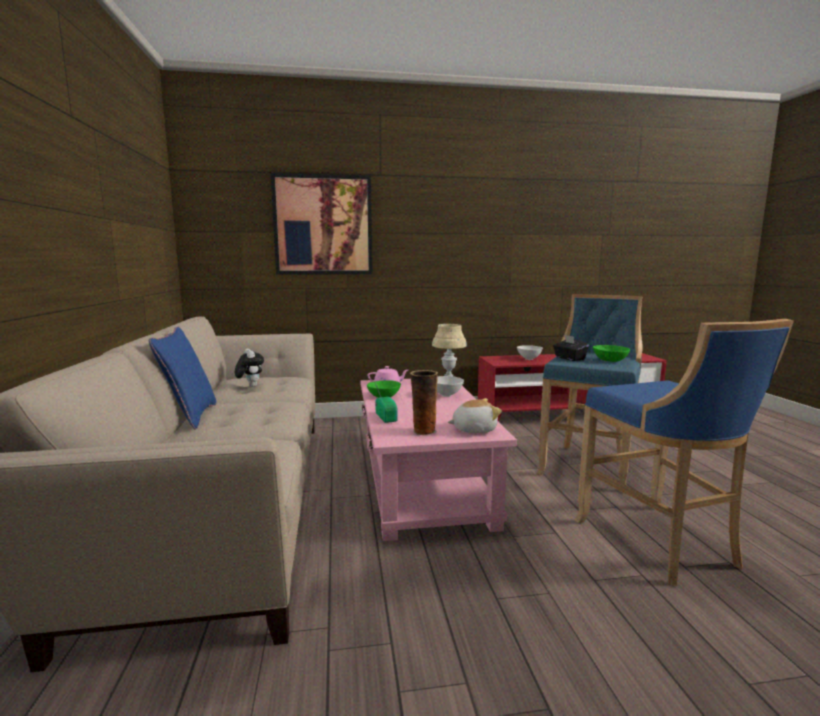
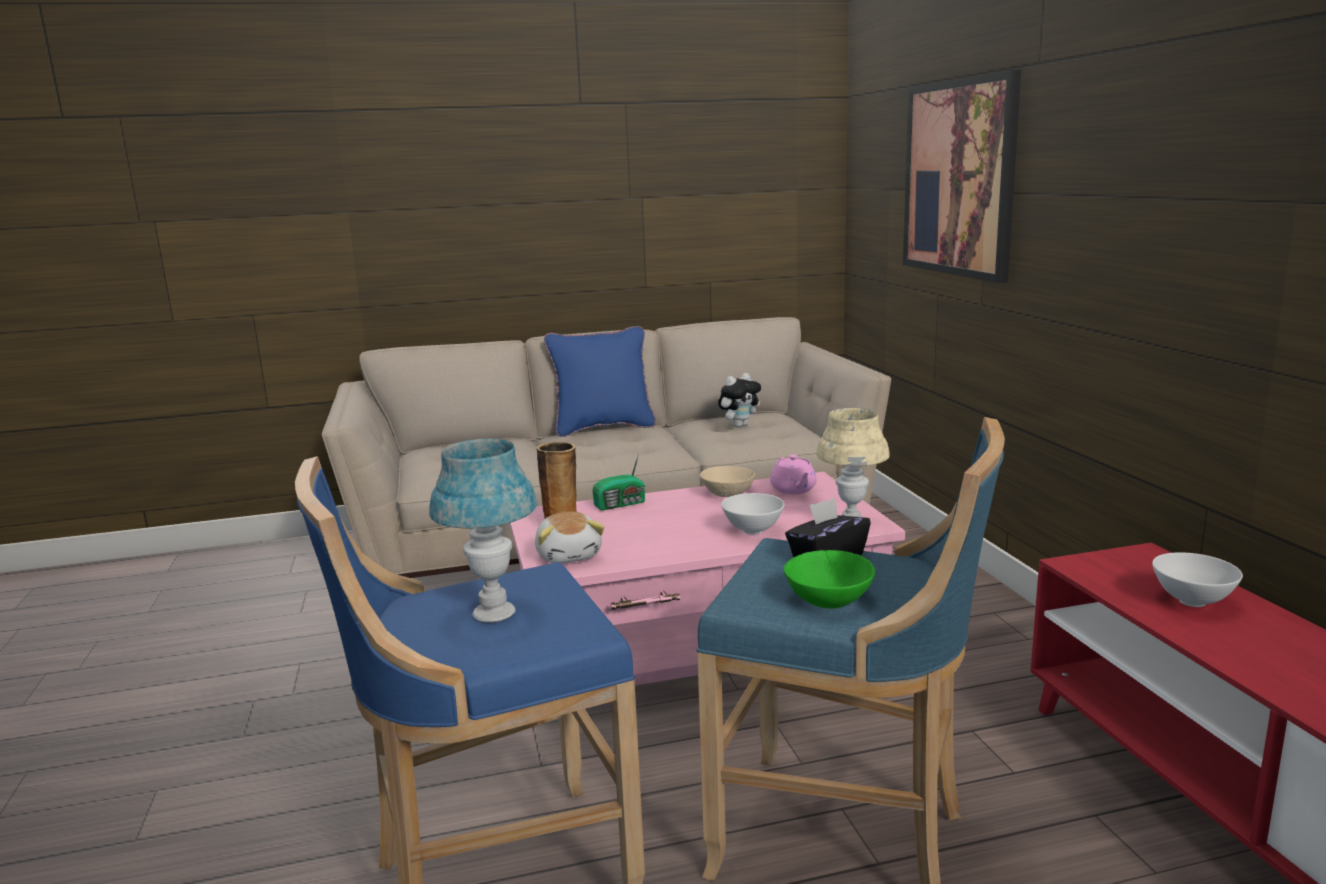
camera: 85 degrees right, 5 degrees up
green bowl [367,380,401,398] -> beige bowl [700,466,755,497]
none -> blue table lamp [429,439,537,623]

